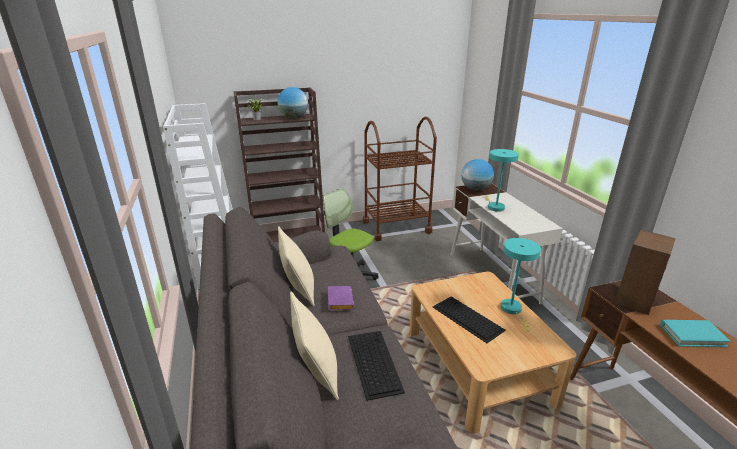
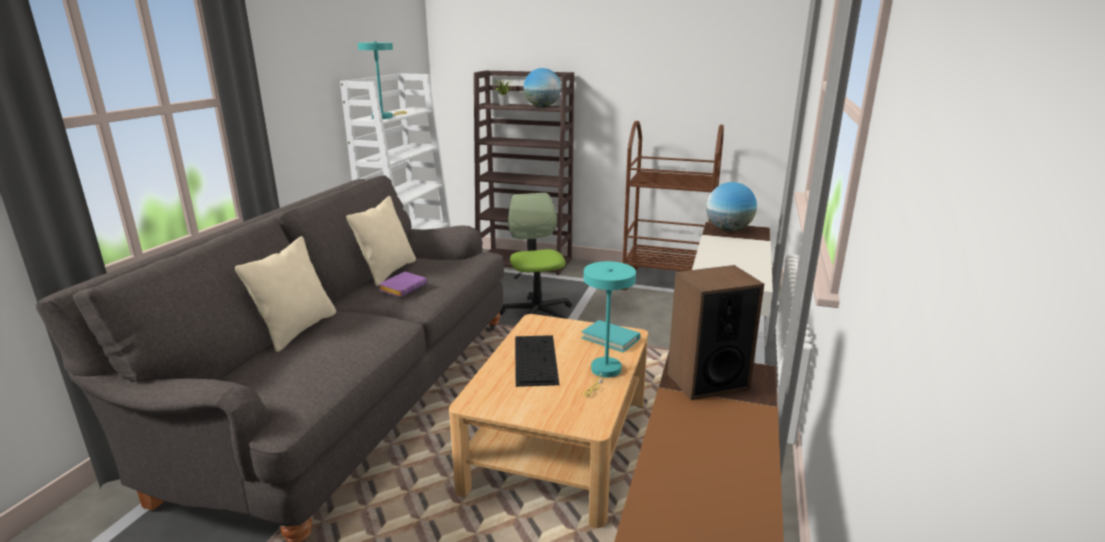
camera: 35 degrees right, 5 degrees down
keyboard [348,331,405,401] -> none
turquoise table lamp [485,149,519,212] -> turquoise table lamp moved to [358,41,407,119]
turquoise book [660,320,731,347] -> turquoise book moved to [581,320,641,352]

